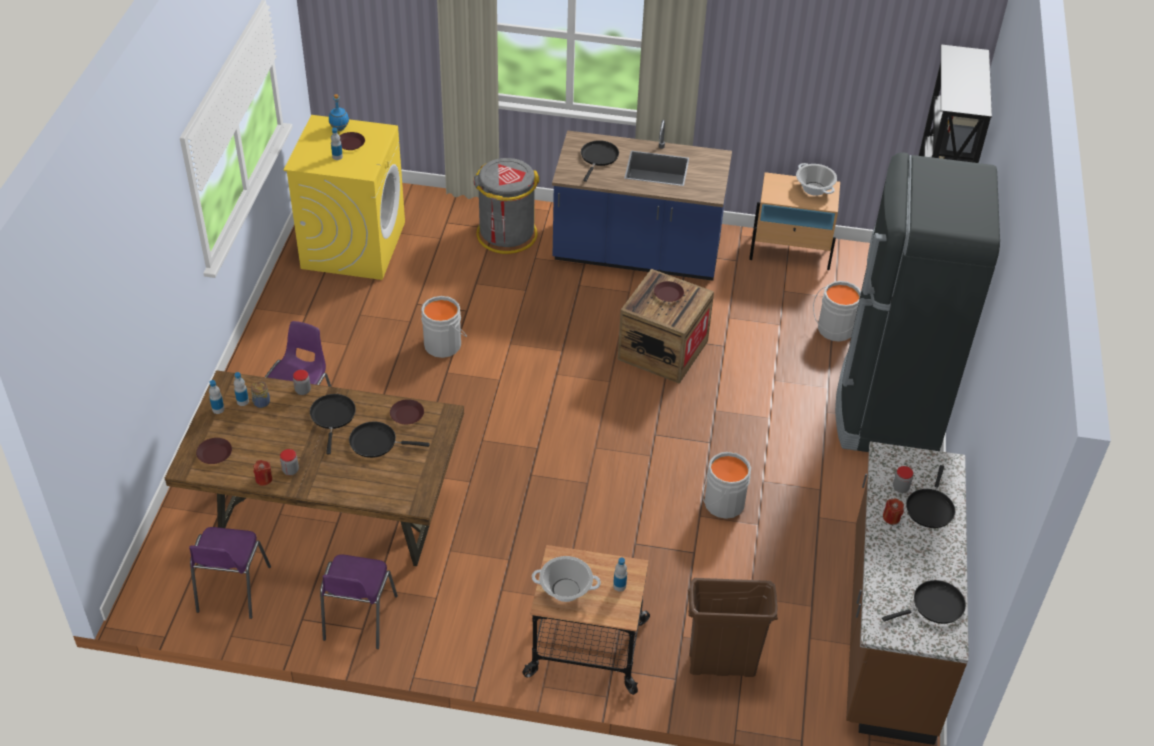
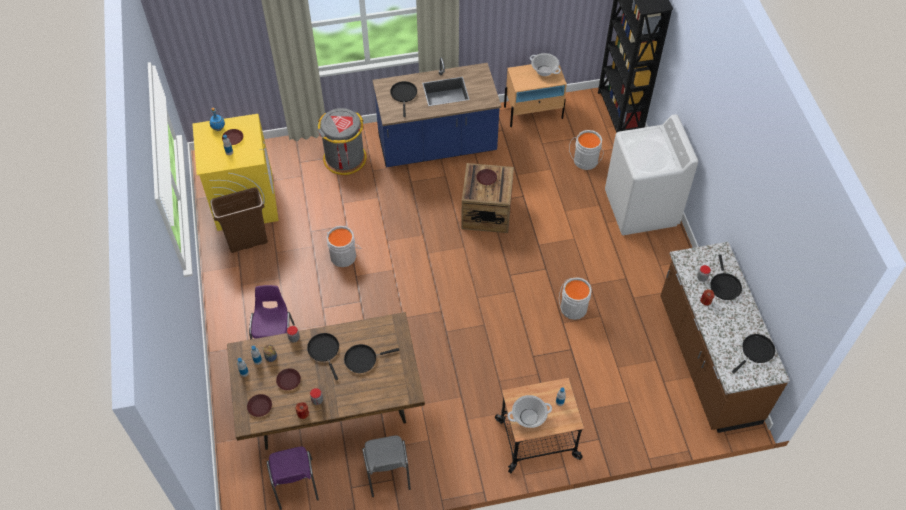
camera: 20 degrees left, 10 degrees up
purple chair [320,554,398,649] -> grey chair [362,435,411,497]
brown plate [390,399,424,424] -> brown plate moved to [276,368,301,390]
brown trash can [688,578,778,677] -> brown trash can moved to [210,187,268,253]
black fridge [835,152,1000,452] -> white washing machine [605,114,698,235]

